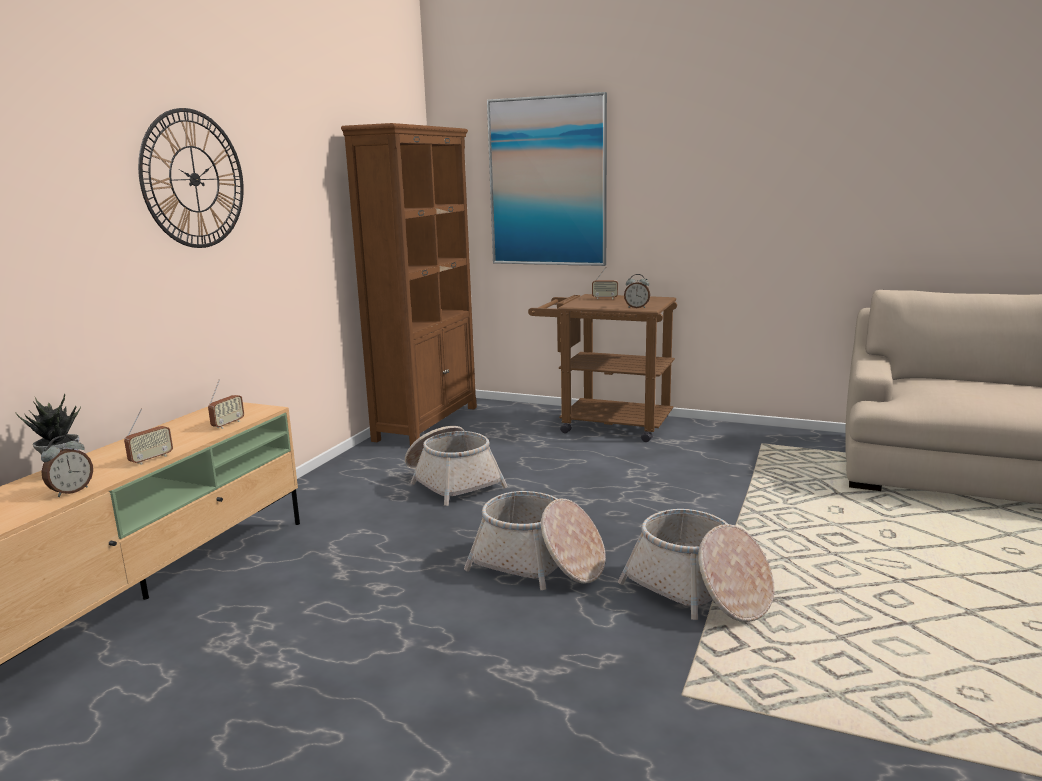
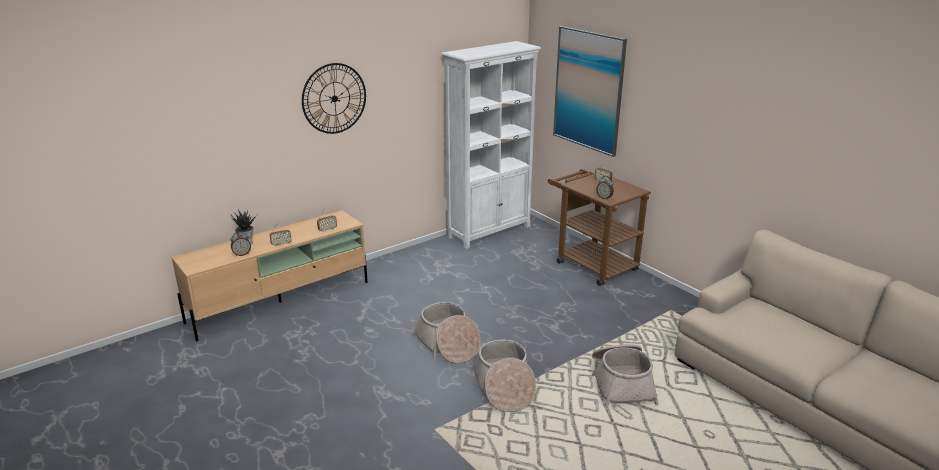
camera: 30 degrees right, 10 degrees up
brown bookcase [341,123,477,446] -> white bookcase [442,41,541,249]
basket [405,426,508,506] -> basket moved to [591,344,659,409]

